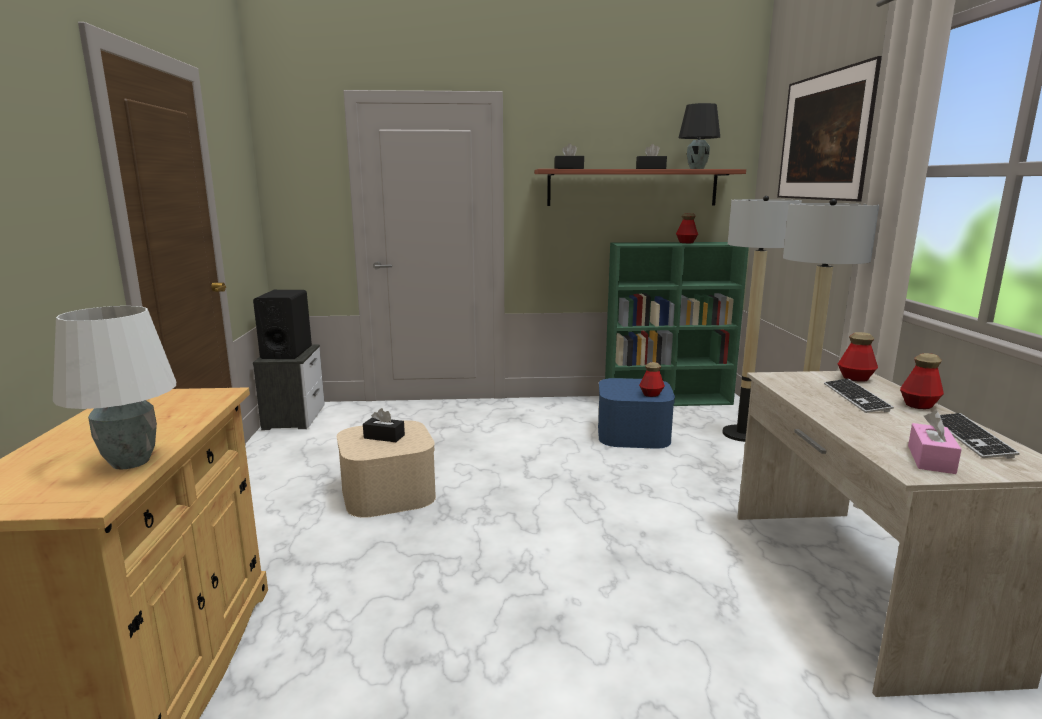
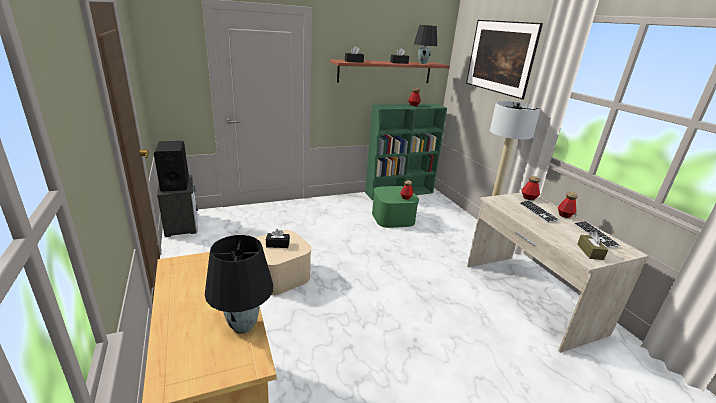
camera: 20 degrees left, 10 degrees up
white table lamp [53,306,176,469] -> black table lamp [205,235,273,334]
blue storage box [598,378,675,449] -> green storage box [372,186,419,228]
floor lamp [722,196,802,442] -> none
pink tissue box [908,411,962,474] -> brown tissue box [577,232,608,260]

